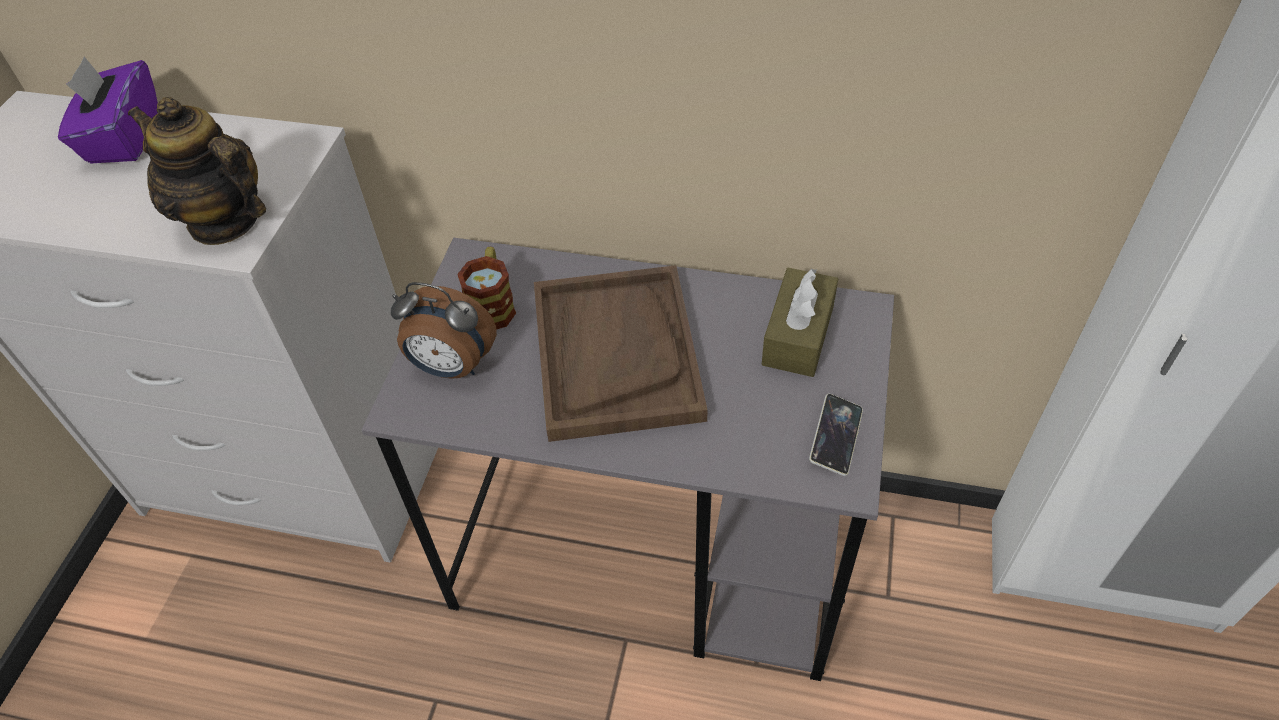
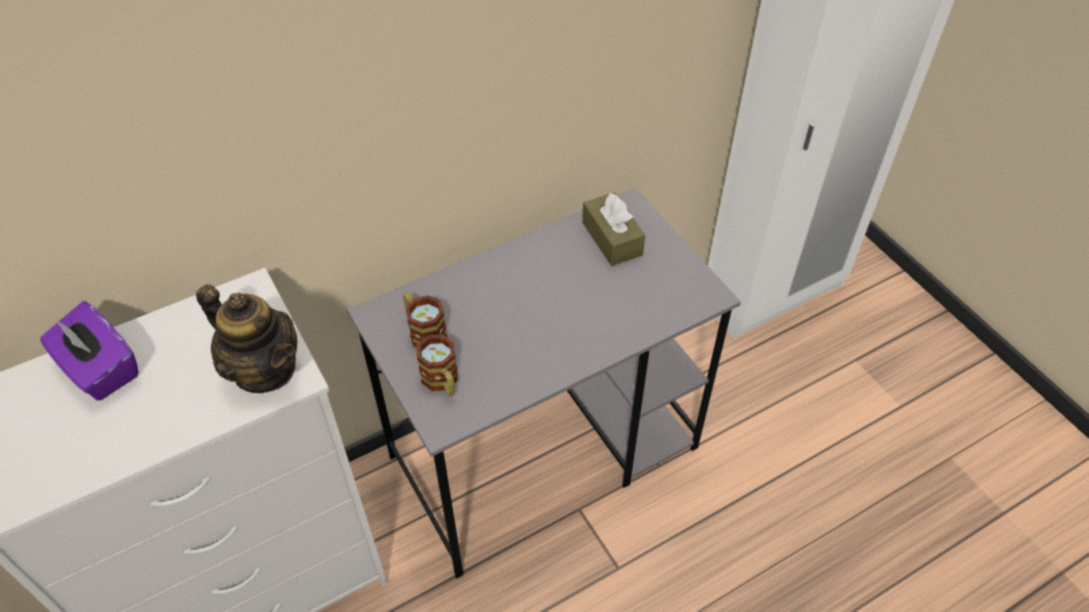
camera: 45 degrees left, 0 degrees up
teapot [128,97,266,245] -> teapot turned 135 degrees counterclockwise [196,284,297,393]
alarm clock [391,282,497,379] -> mug [417,334,458,396]
brown tray [534,265,708,442] -> none
phone [809,394,863,476] -> none

